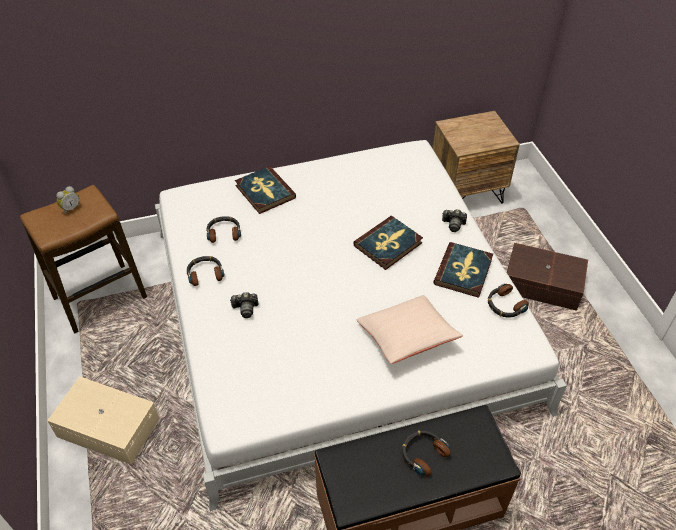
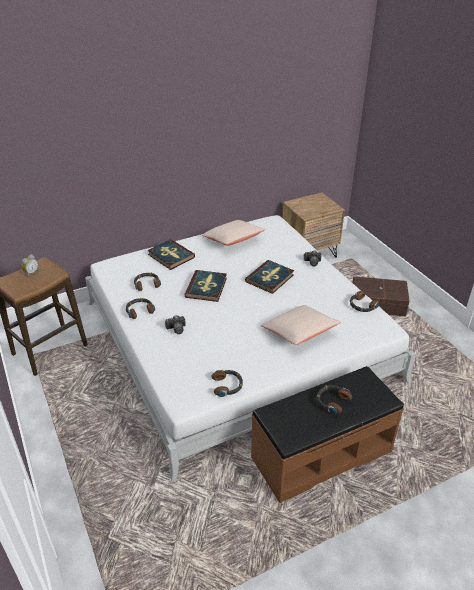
camera: 10 degrees left, 10 degrees down
beige storage box [47,376,160,464] -> none
book [433,242,493,298] -> book moved to [185,270,227,302]
none -> beige pillow [202,220,266,246]
none -> headphones [211,370,243,397]

